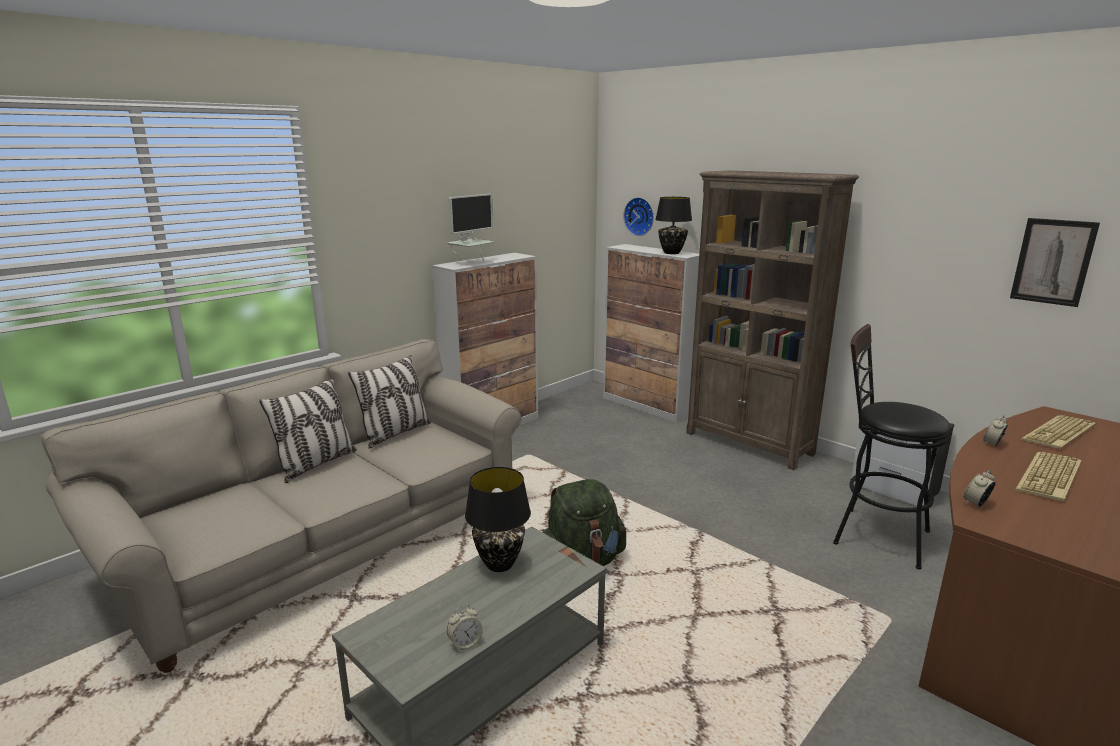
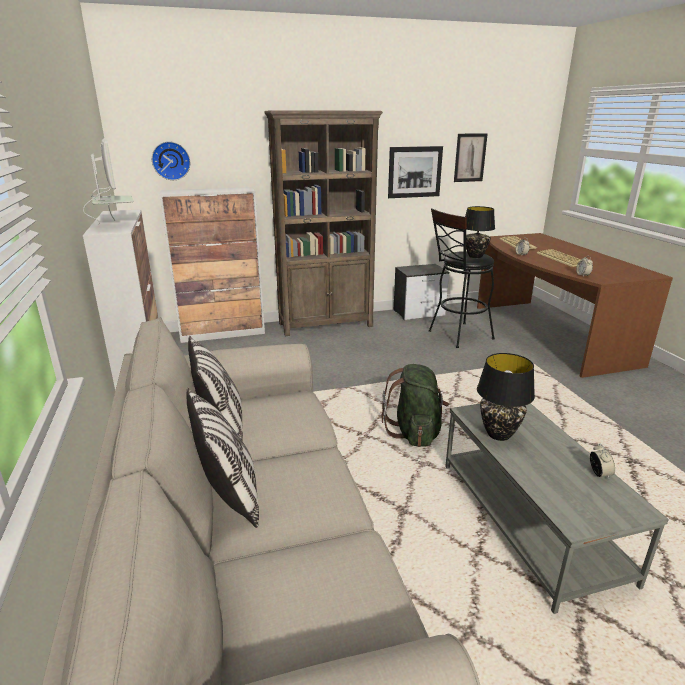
camera: 60 degrees left, 5 degrees up
black table lamp [655,197,692,254] -> black table lamp moved to [465,206,495,258]
none -> picture [388,146,443,198]

